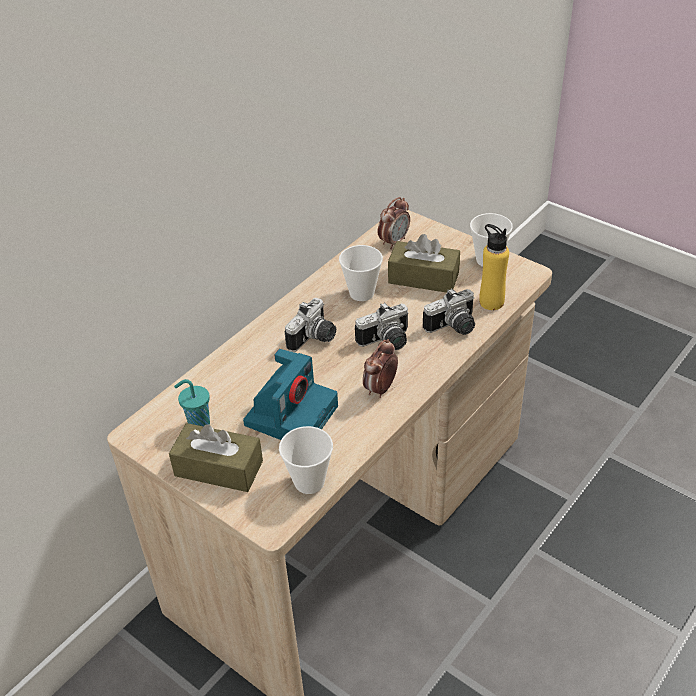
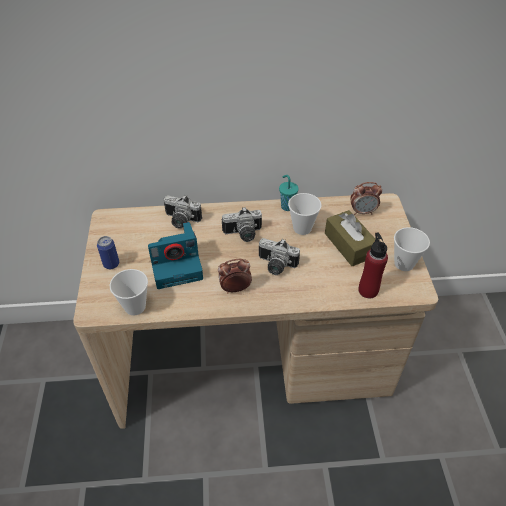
camera: 45 degrees right, 5 degrees up
brown tissue box [169,423,263,492] -> can [97,236,119,269]
turquoise cup [174,379,210,427] -> turquoise cup moved to [279,175,299,211]
camera [423,288,475,335] -> camera moved to [163,195,202,229]
yellow bottle [479,224,509,310] -> red bottle [358,232,388,298]

